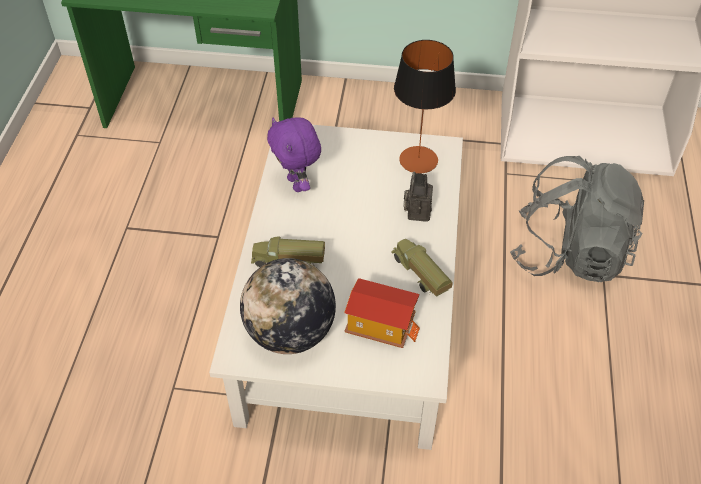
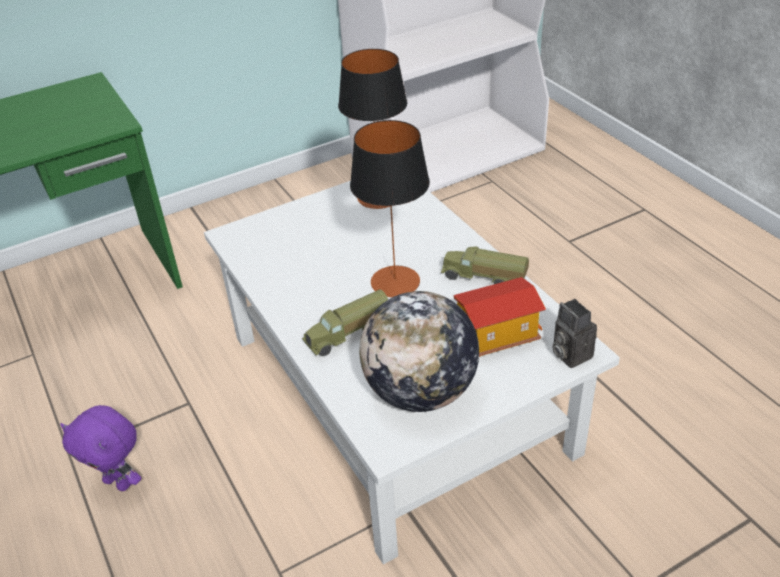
camera: 35 degrees left, 10 degrees down
purple plush toy [267,118,321,192] -> purple plush toy moved to [60,405,141,491]
camera [403,171,433,222] -> camera moved to [552,299,597,368]
grey backpack [510,156,645,282] -> none
none -> table lamp [350,120,430,297]

